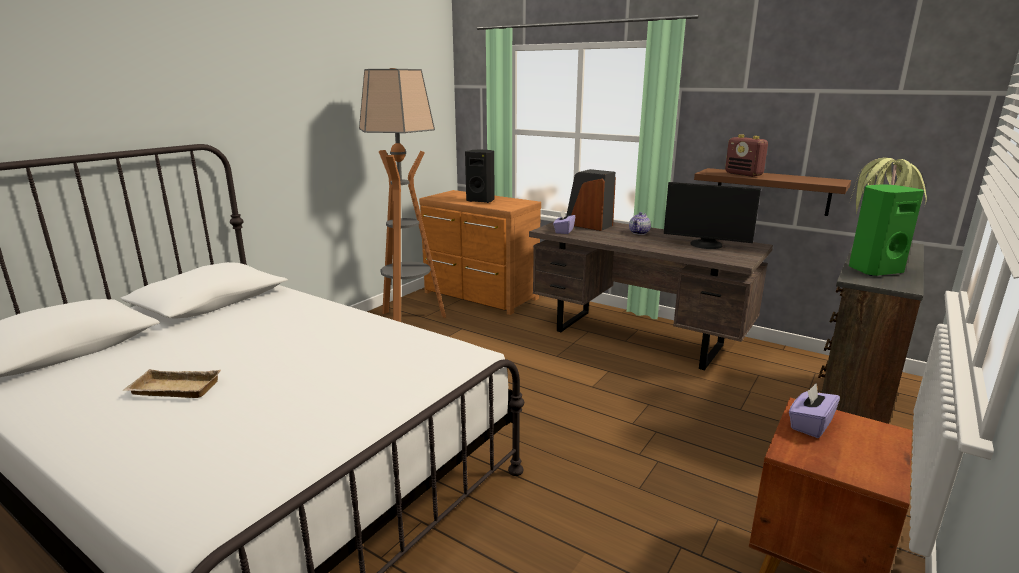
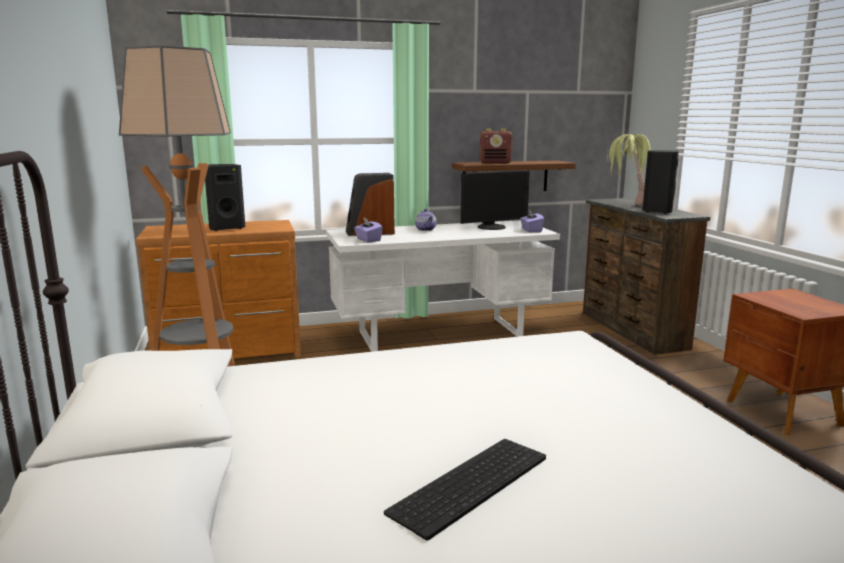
camera: 50 degrees left, 5 degrees down
beige tray [123,369,221,398] -> keyboard [384,439,546,541]
brown desk [529,222,773,370] -> white desk [326,220,560,352]
purple tissue box [789,384,840,438] -> purple tissue box moved to [520,210,545,232]
green speaker [849,184,924,276] -> black speaker [642,150,679,214]

